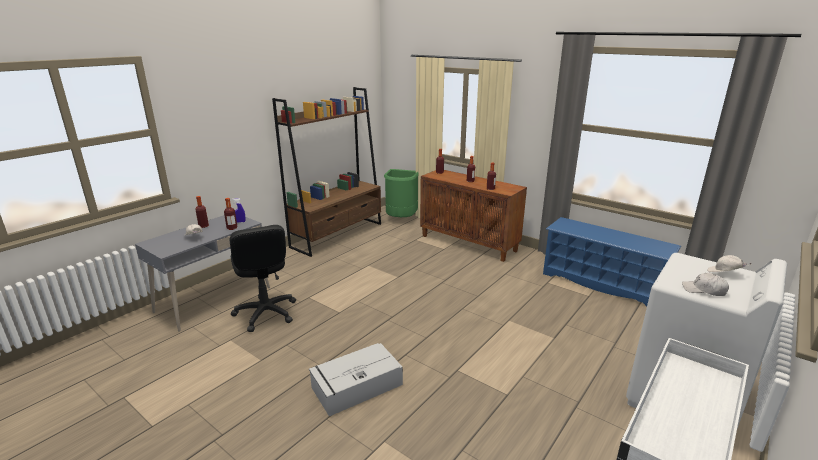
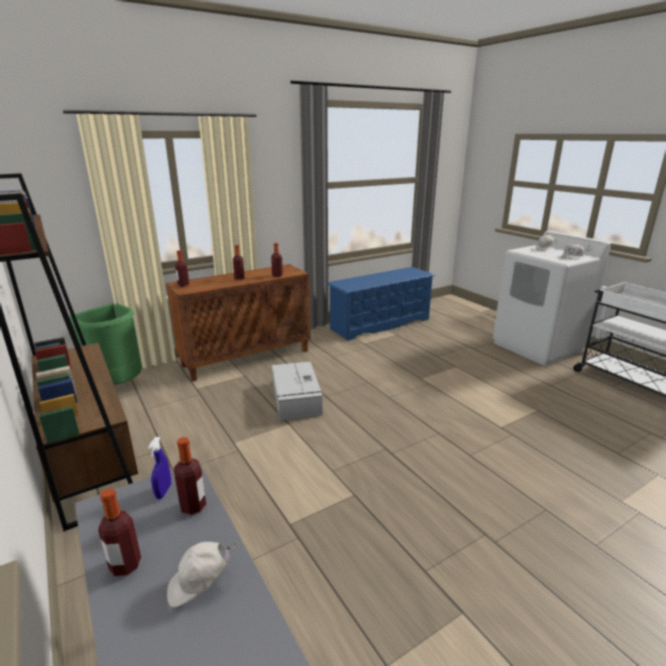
camera: 70 degrees left, 0 degrees up
black office chair [230,225,296,332] -> none
grey storage box [309,343,403,416] -> grey storage box moved to [272,362,323,420]

